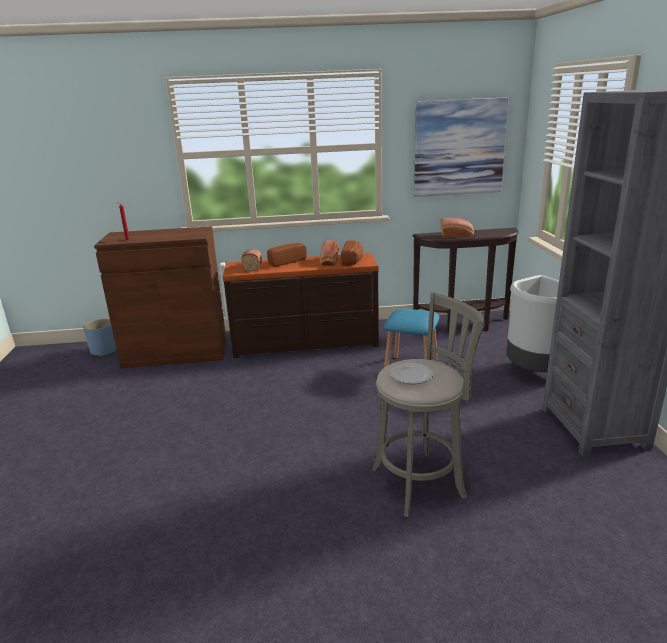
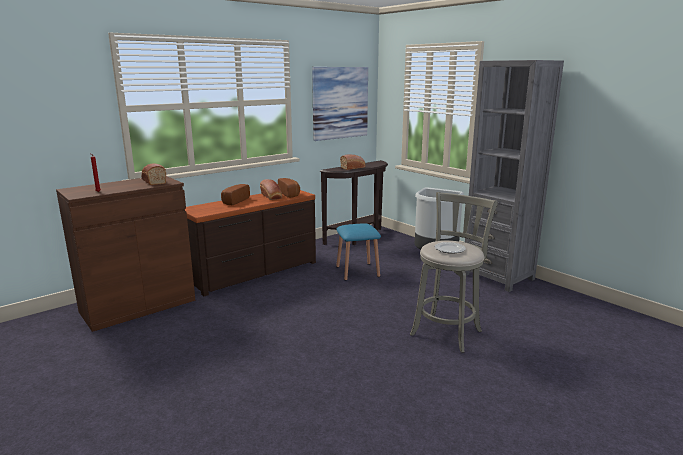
camera: 35 degrees left, 5 degrees down
blue planter [83,318,116,356] -> none
bread [241,249,262,271] -> bread moved to [141,163,166,185]

